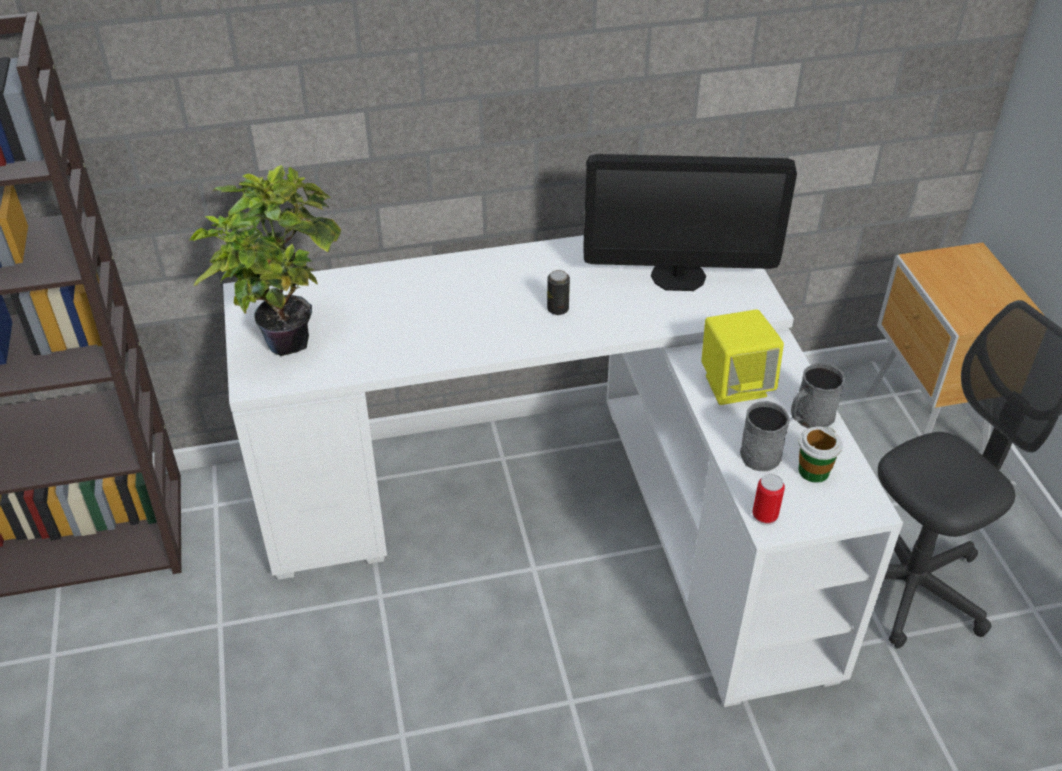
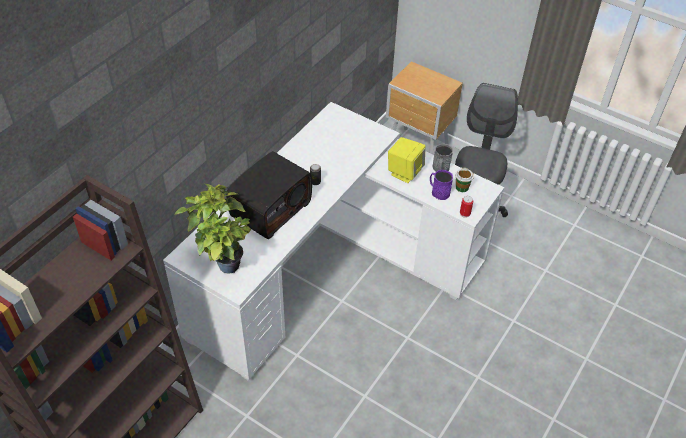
camera: 45 degrees left, 5 degrees up
monitor [584,154,797,291] -> none
grey mug [740,401,790,471] -> purple mug [430,170,453,200]
none -> radio [226,151,312,239]

